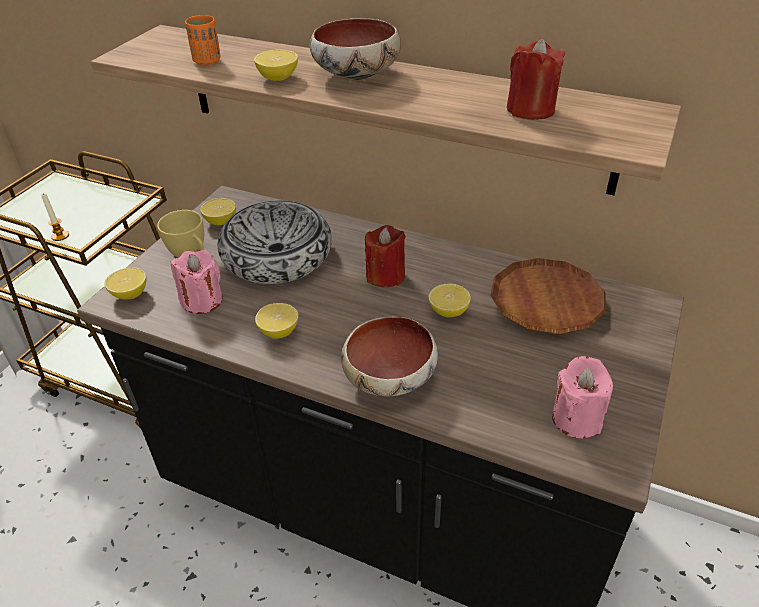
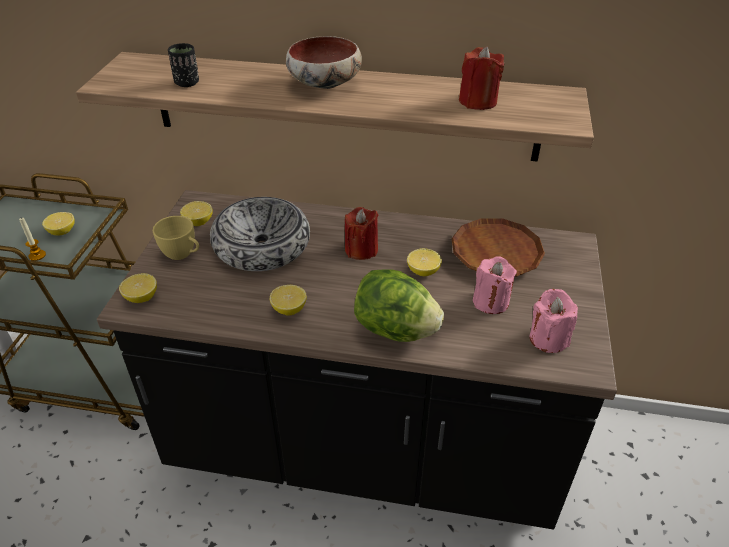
camera: 15 degrees left, 0 degrees up
pink candle [171,250,223,314] -> pink candle moved to [473,256,517,314]
orange cup [185,15,221,65] -> black cup [168,43,199,87]
lemon [254,49,298,81] -> lemon moved to [42,212,75,236]
bowl [341,316,438,397] -> lettuce [354,269,444,342]

